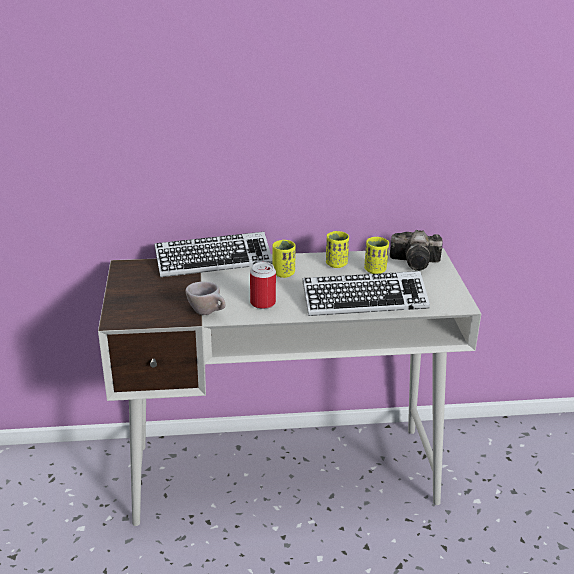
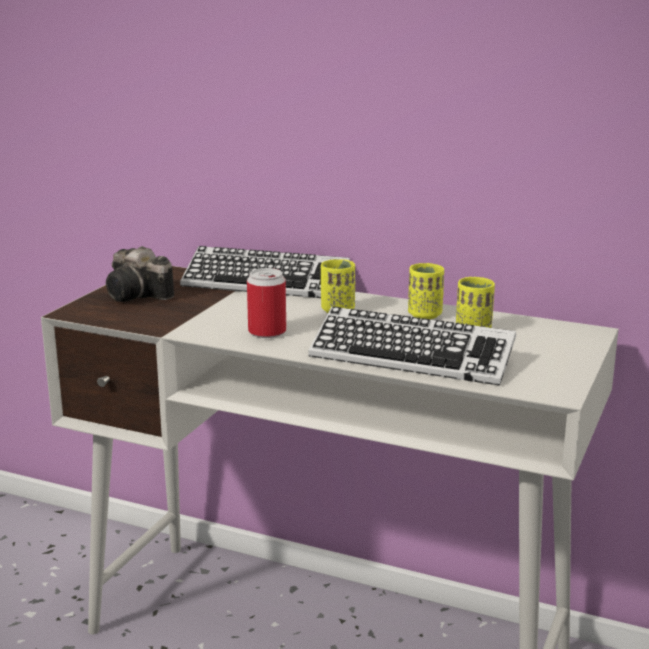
camera: 30 degrees right, 10 degrees down
beige cup [185,281,226,315] -> none
camera [390,230,443,271] -> camera moved to [106,246,174,302]

